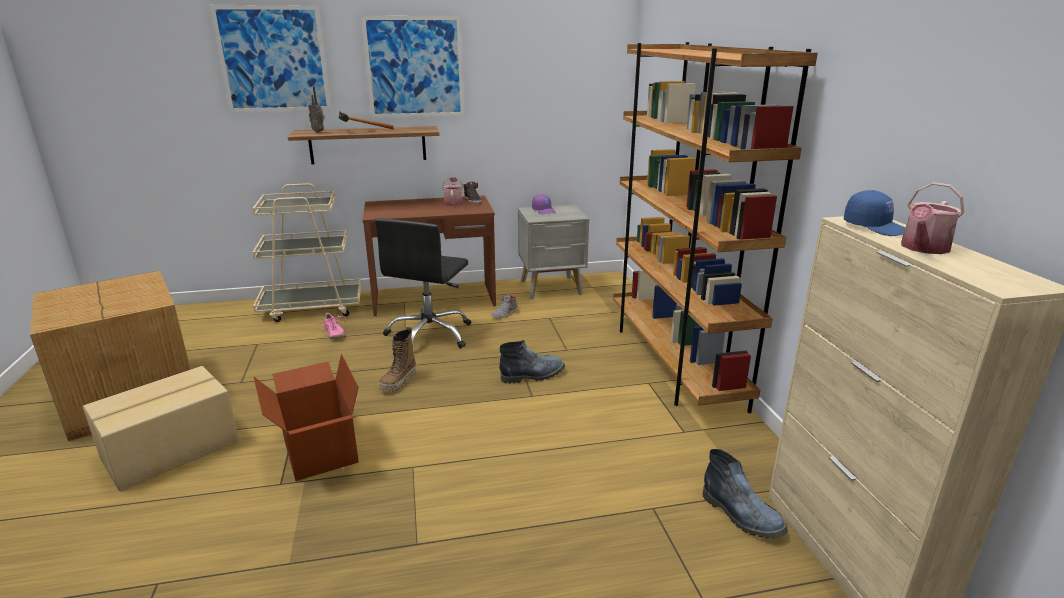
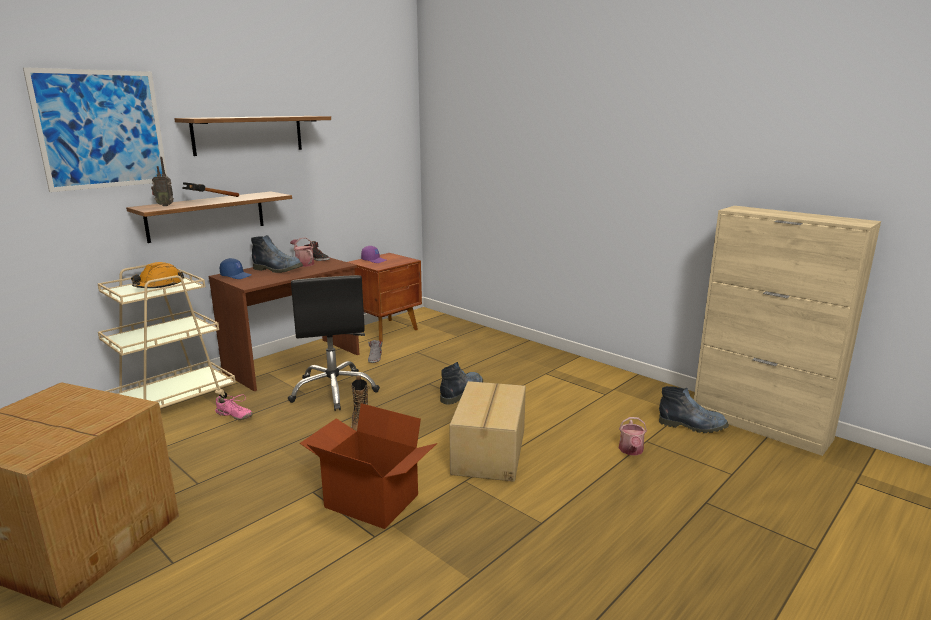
camera: 35 degrees left, 5 degrees down
cardboard box [83,366,239,491] -> cardboard box moved to [449,381,526,482]
picture [361,16,464,118] -> shelf [174,116,331,156]
grey nightstand [518,205,589,299] -> brown nightstand [348,253,422,341]
brown bookcase [613,42,818,413] -> none
blue cap [844,190,906,236] -> blue cap moved to [220,258,252,279]
watering can [901,182,964,254] -> watering can moved to [619,417,647,456]
none -> orange hard hat [131,262,184,288]
none -> boot [251,235,303,273]

